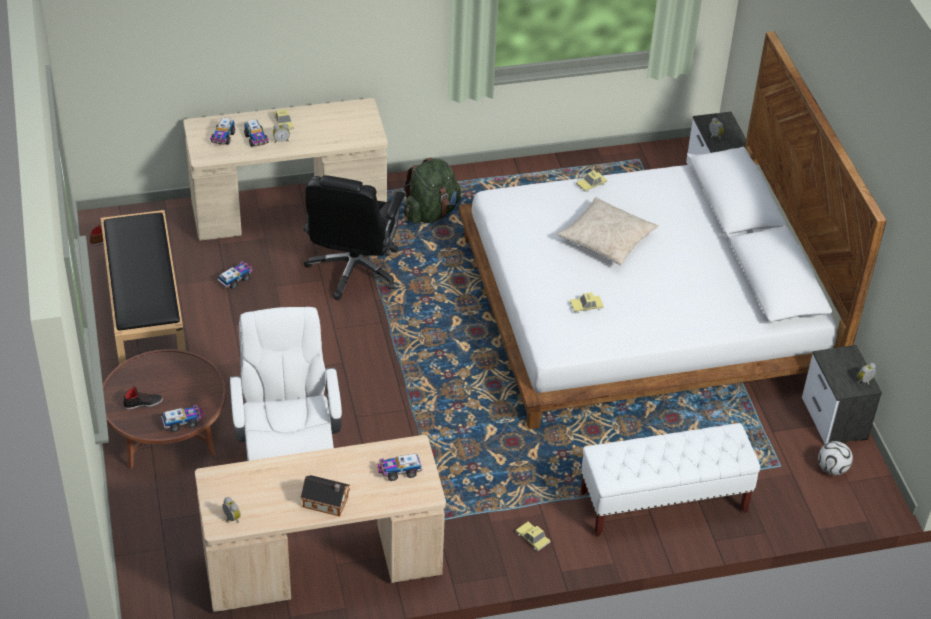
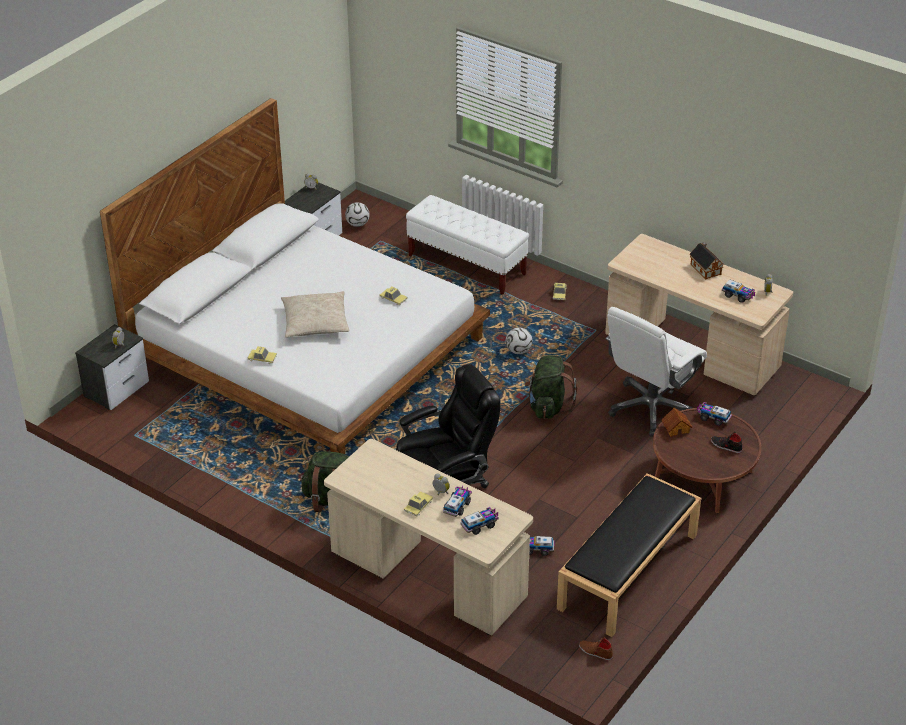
camera: 130 degrees left, 5 degrees down
toy truck [377,453,422,481] -> toy truck moved to [722,280,755,303]
none -> football [506,328,532,354]
none -> green backpack [525,355,577,419]
none -> toy house [661,408,693,437]

